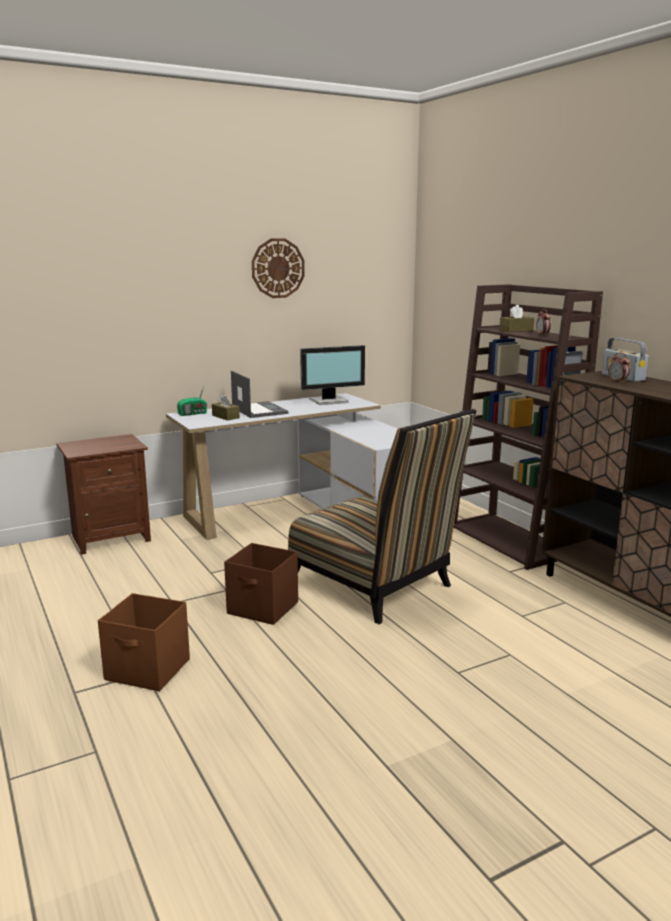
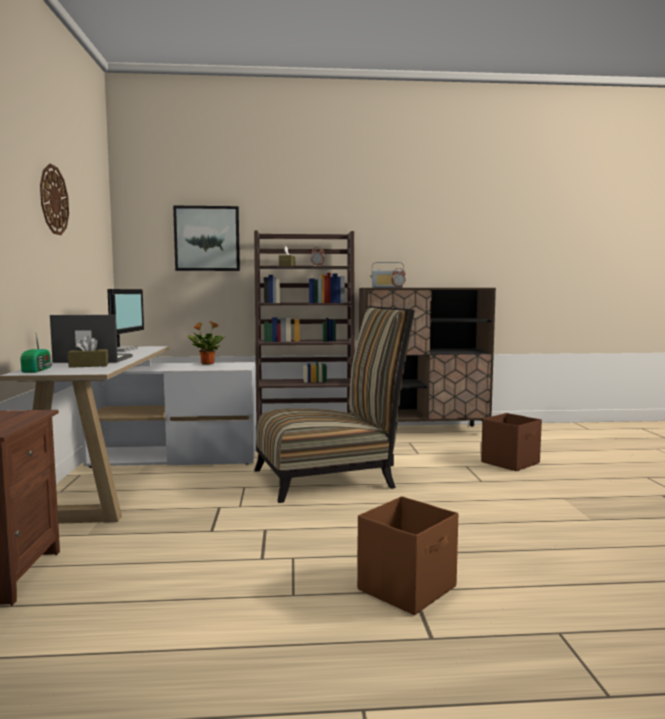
camera: 65 degrees left, 10 degrees down
brown storage box [224,543,298,625] -> brown storage box moved to [481,413,542,471]
none -> picture [173,206,240,271]
none -> potted plant [188,321,226,364]

